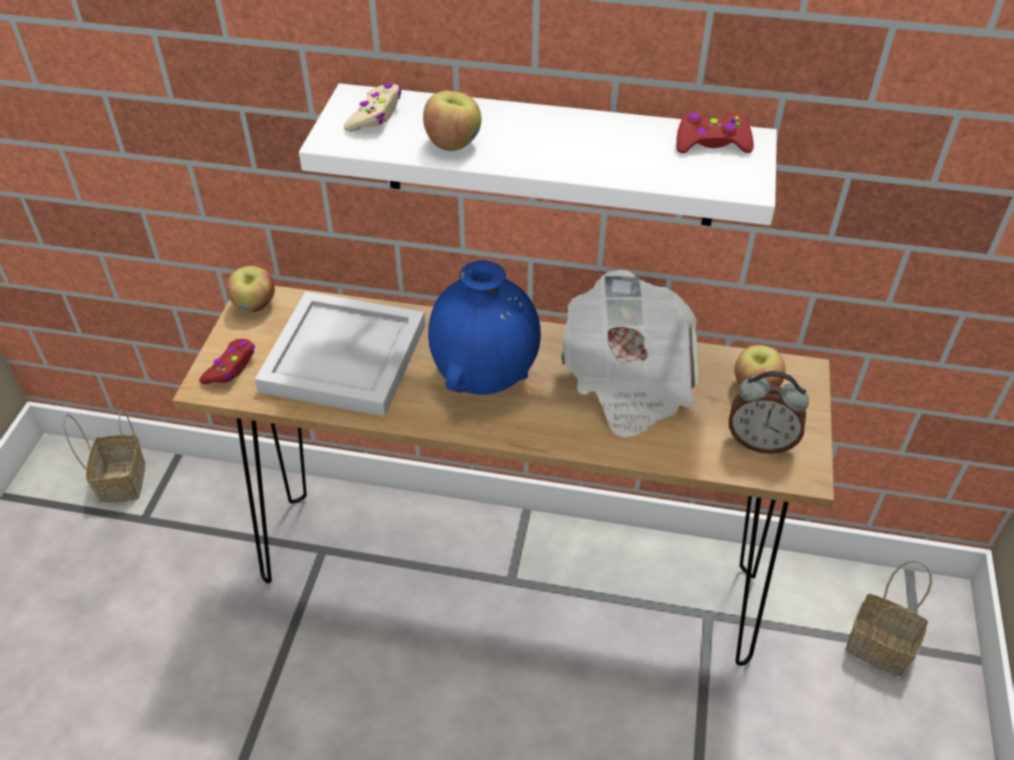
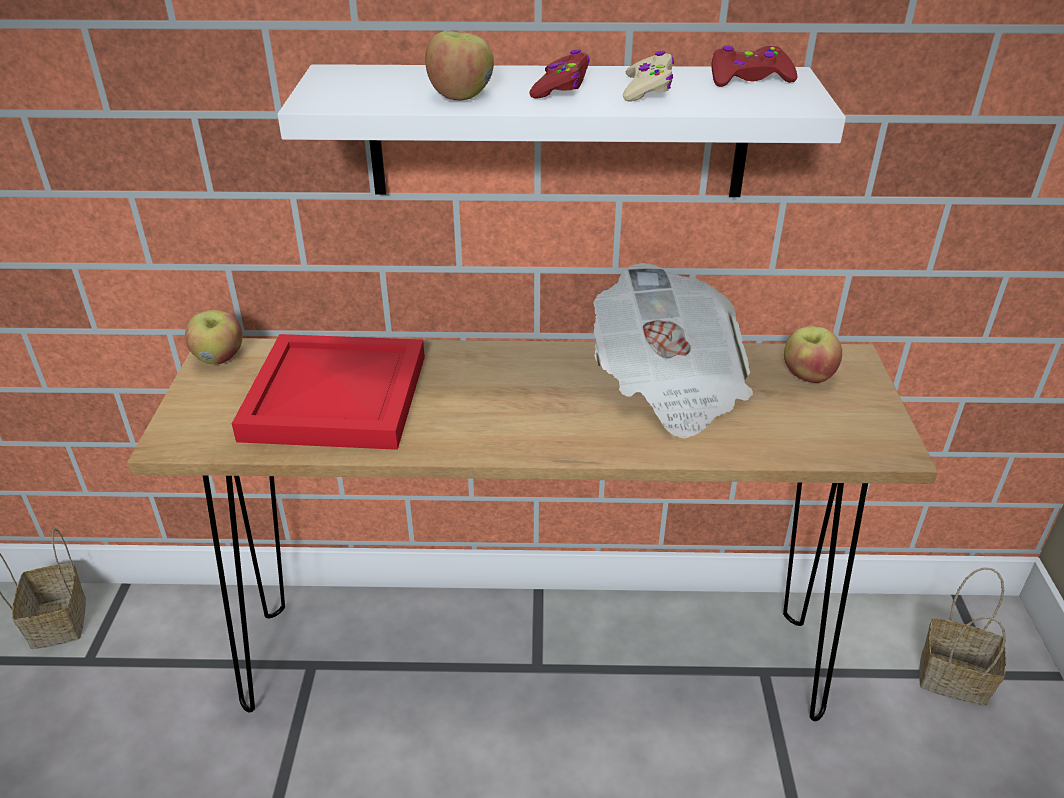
camera: 10 degrees left, 10 degrees down
red game controller [199,339,255,384] -> red game controller moved to [529,49,590,98]
white tray [255,291,425,417] -> red tray [232,334,425,450]
beige game controller [344,83,401,132] -> beige game controller moved to [623,50,674,102]
blue vase [428,260,541,395] -> none
alarm clock [729,371,809,454] -> none

